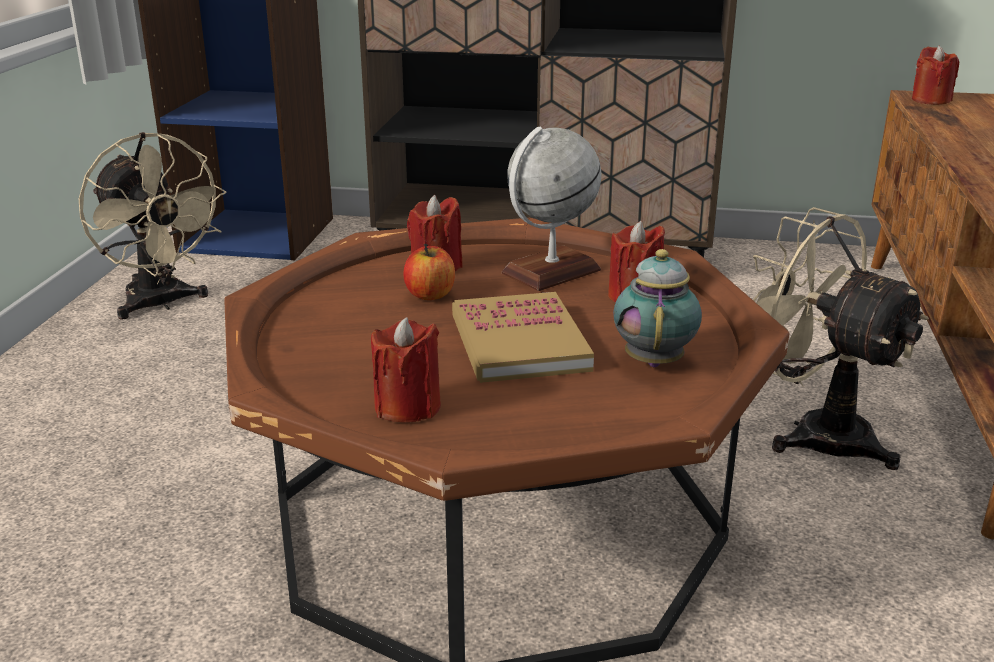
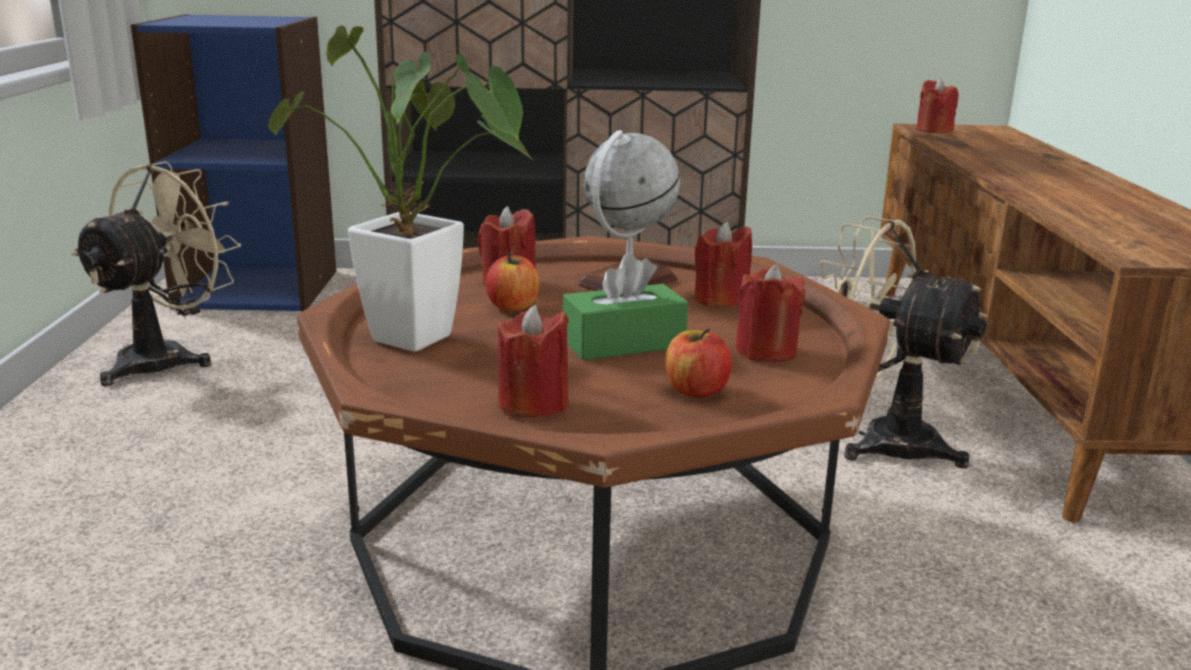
camera: 10 degrees left, 5 degrees down
beige fan [79,132,226,320] -> beige fan turned 105 degrees counterclockwise [70,161,241,386]
book [452,292,594,383] -> green tissue box [563,253,688,360]
teapot [613,249,702,367] -> red candle [735,265,806,362]
none -> potted plant [268,25,535,351]
none -> apple [665,328,732,398]

